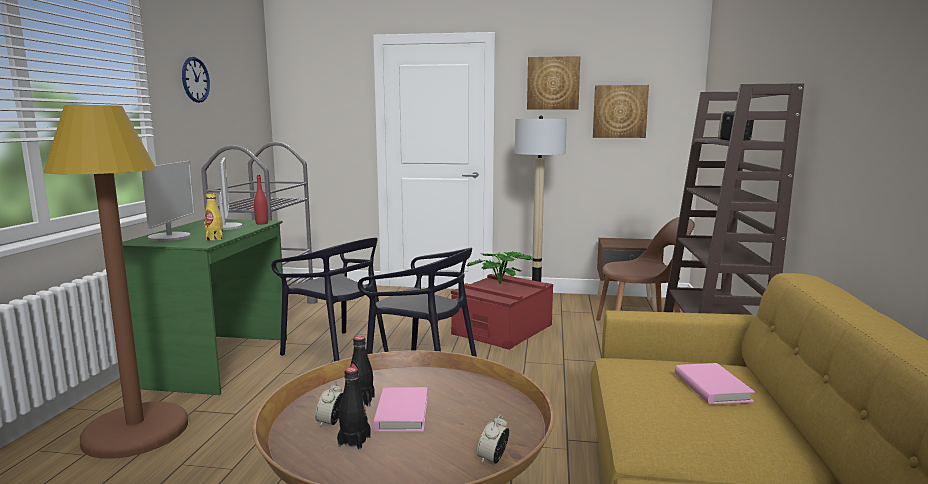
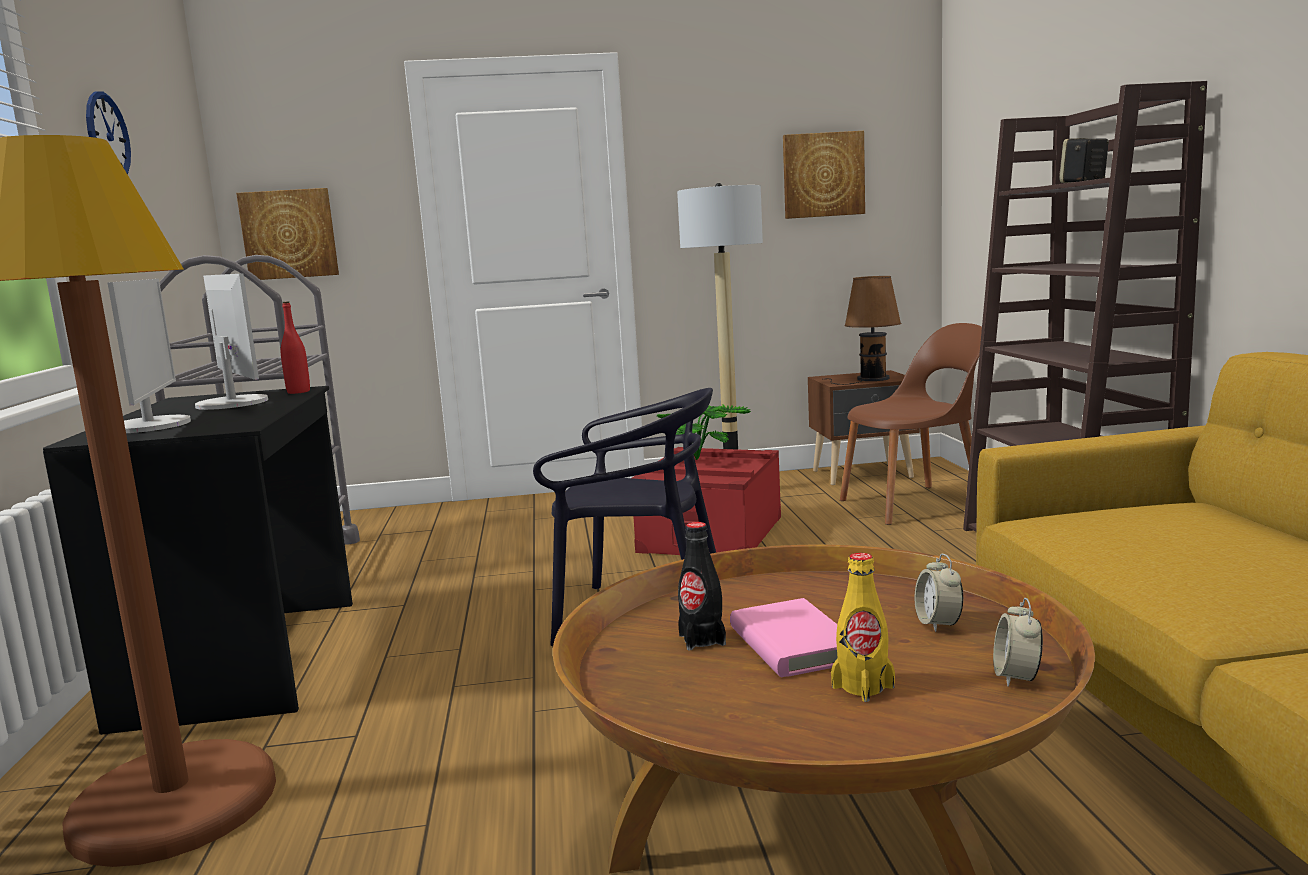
camera: 15 degrees left, 0 degrees up
green desk [122,219,287,395] -> black desk [43,386,353,735]
yellow bottle [204,193,223,241] -> yellow bottle moved to [831,553,895,702]
black chair [271,238,388,362] -> none
alarm clock [315,381,343,427] -> alarm clock moved to [915,554,963,632]
black bottle [337,367,371,449] -> none
picture [527,56,580,110] -> picture moved to [236,188,339,280]
pink book [675,363,755,404] -> none
none -> brown table lamp [822,276,901,385]

